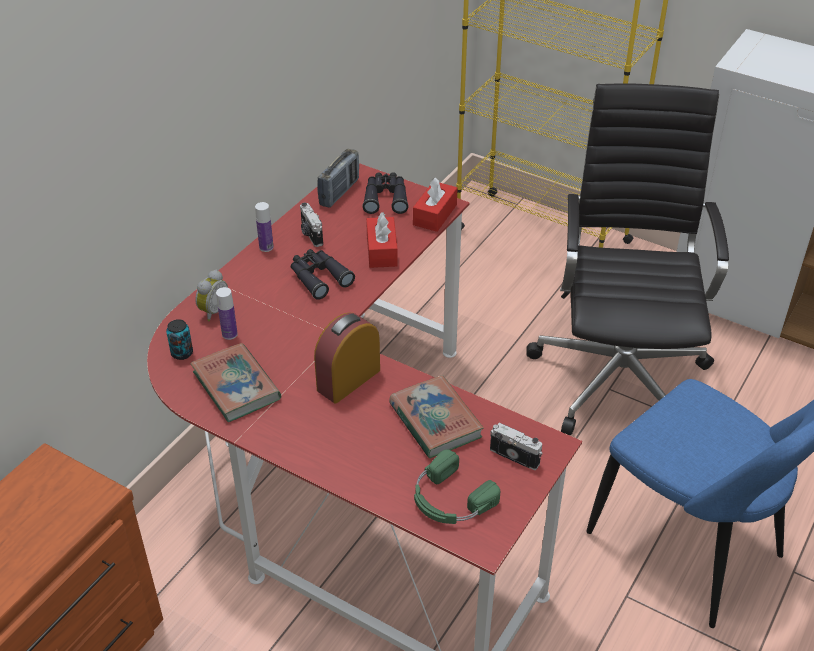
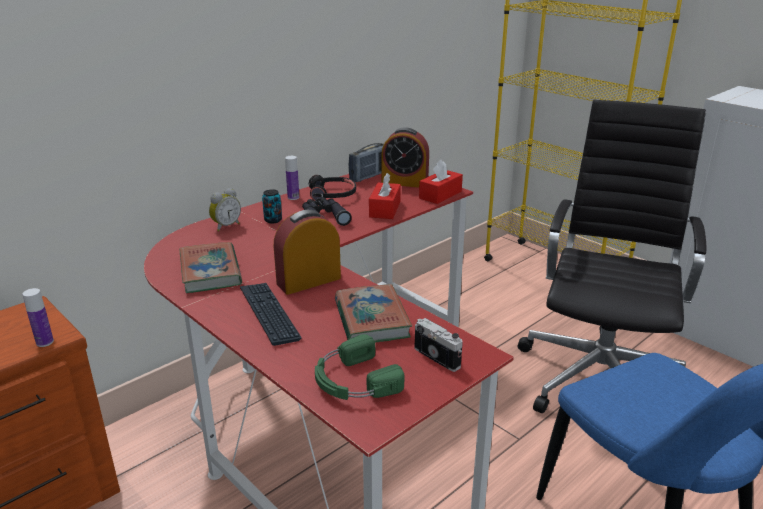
camera: 15 degrees right, 15 degrees down
can [166,319,193,360] -> can moved to [262,189,282,223]
bottle [216,287,238,340] -> bottle moved to [23,288,54,347]
camera [300,203,323,247] -> black headphones [309,175,356,201]
black binoculars [363,172,409,214] -> alarm clock [382,127,429,188]
none -> keyboard [240,283,302,346]

